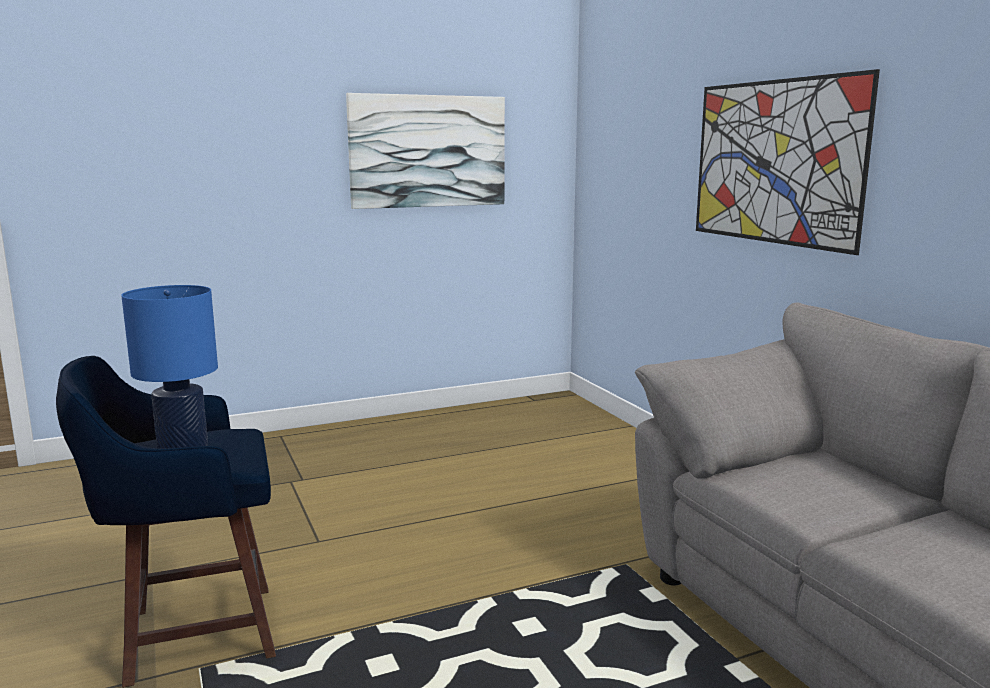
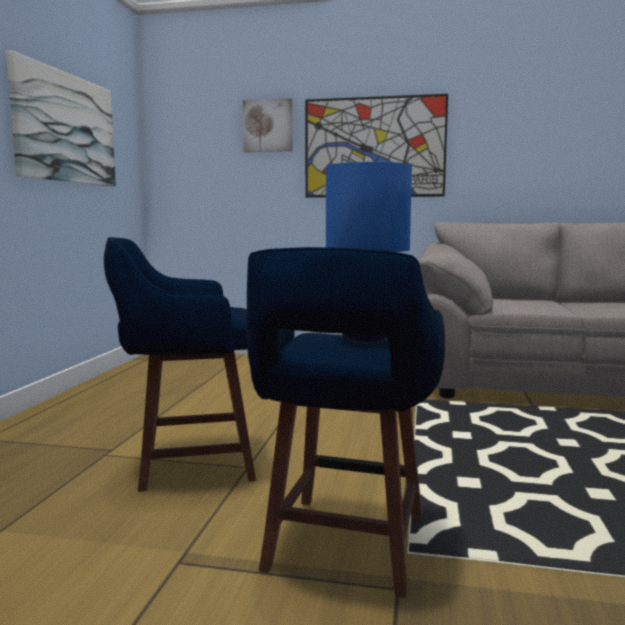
camera: 55 degrees left, 5 degrees down
none -> blue stool [104,237,256,492]
none -> picture [243,98,292,152]

